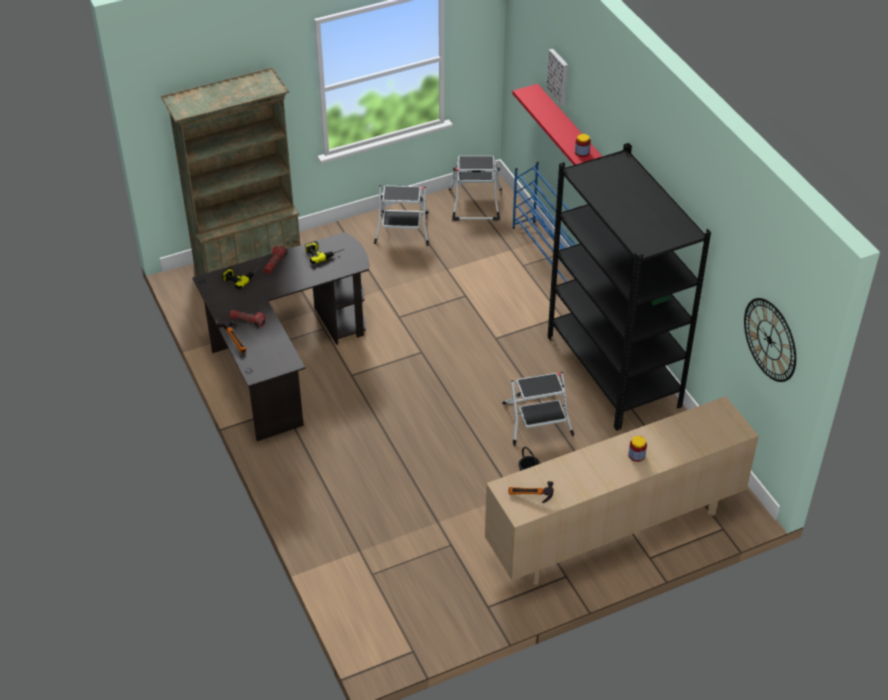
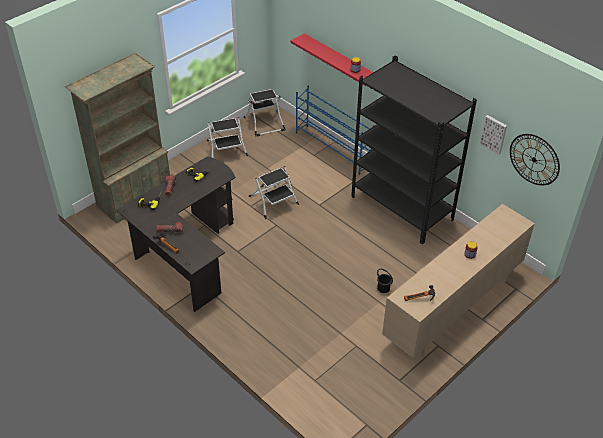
camera: 20 degrees left, 0 degrees up
step ladder [502,372,574,446] -> step ladder moved to [249,166,299,219]
picture [547,49,568,106] -> picture moved to [480,115,507,155]

